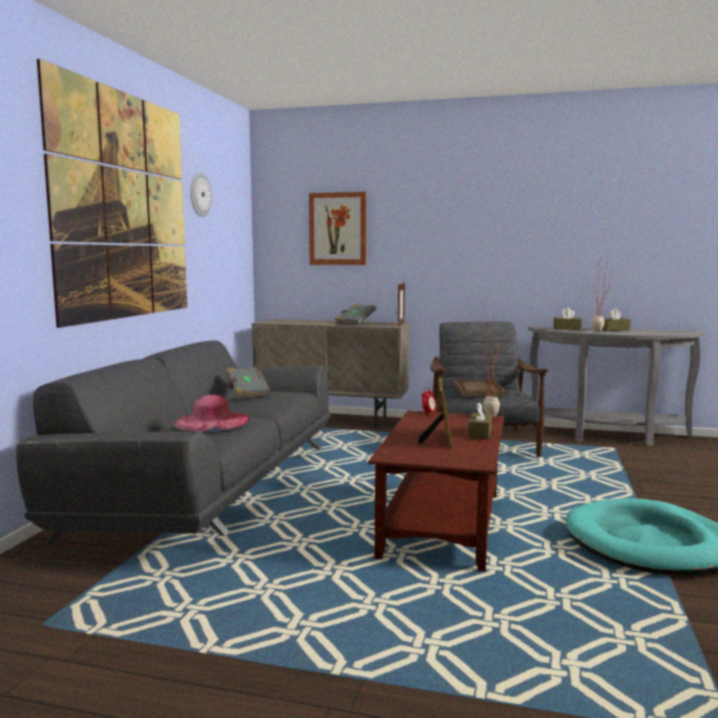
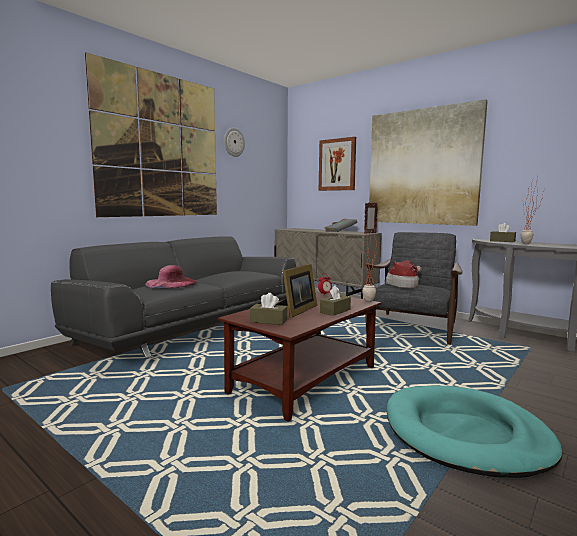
camera: 25 degrees right, 0 degrees up
grey book [227,367,271,399] -> none
brown tray [454,380,506,396] -> hat [386,260,422,288]
brown tissue box [602,308,631,331] -> brown tissue box moved to [250,293,287,325]
none -> picture [369,99,488,226]

